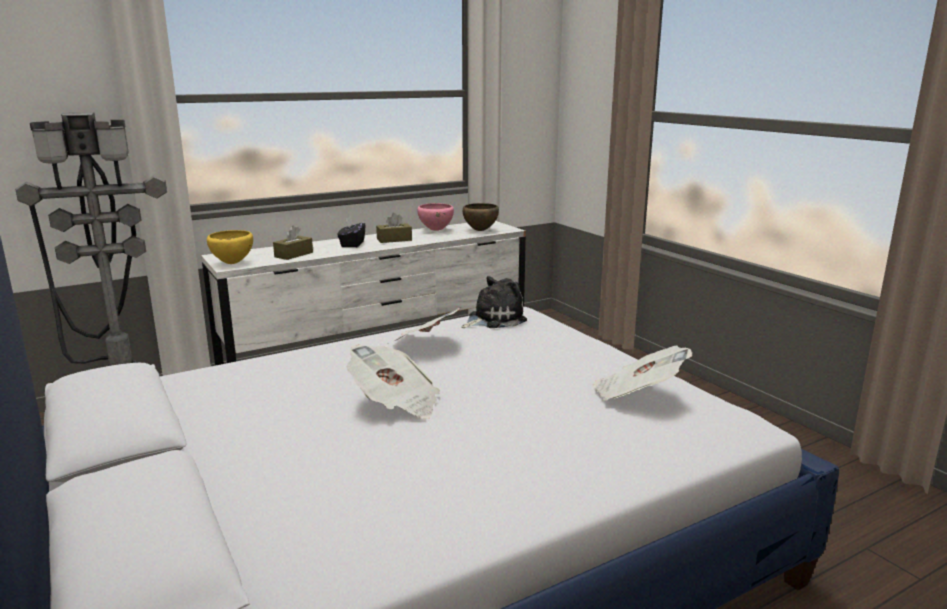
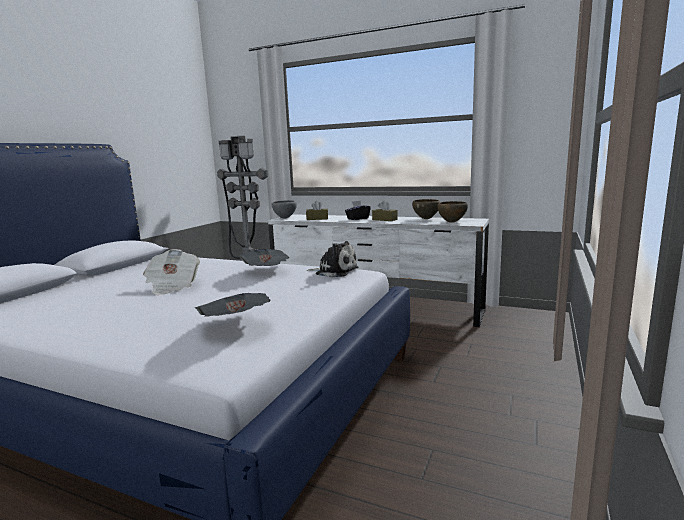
camera: 55 degrees right, 5 degrees down
yellow bowl [207,230,253,264] -> grey bowl [272,200,297,219]
pink bowl [417,203,454,231] -> brown bowl [412,199,440,219]

